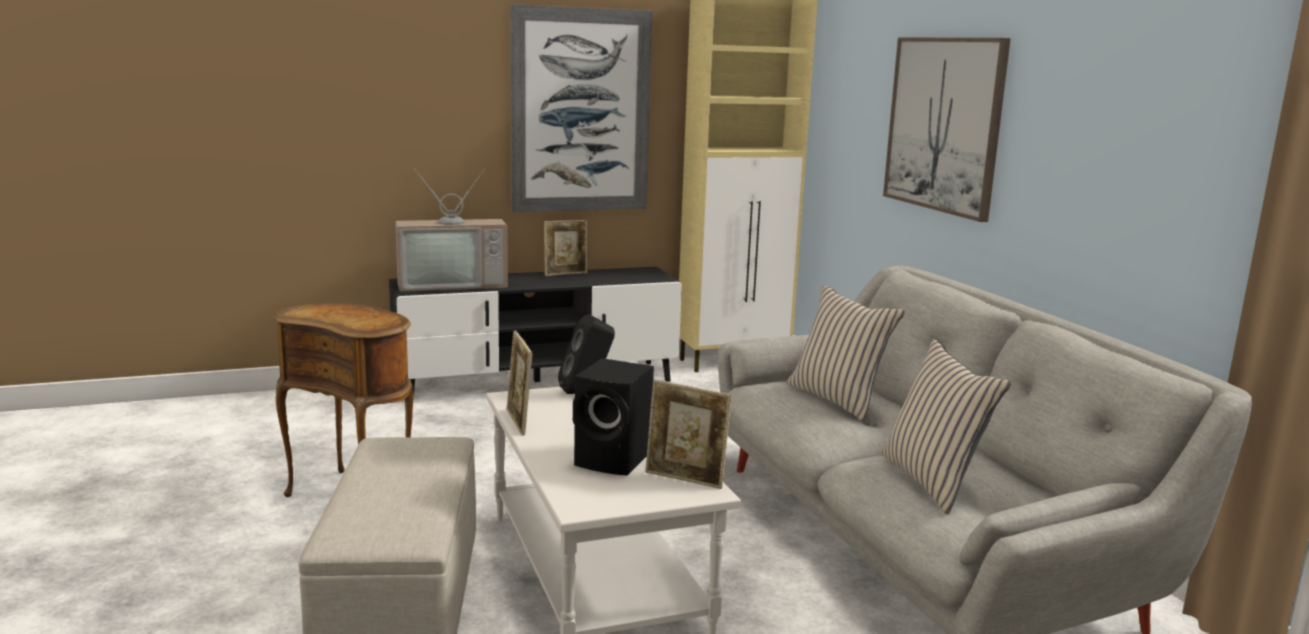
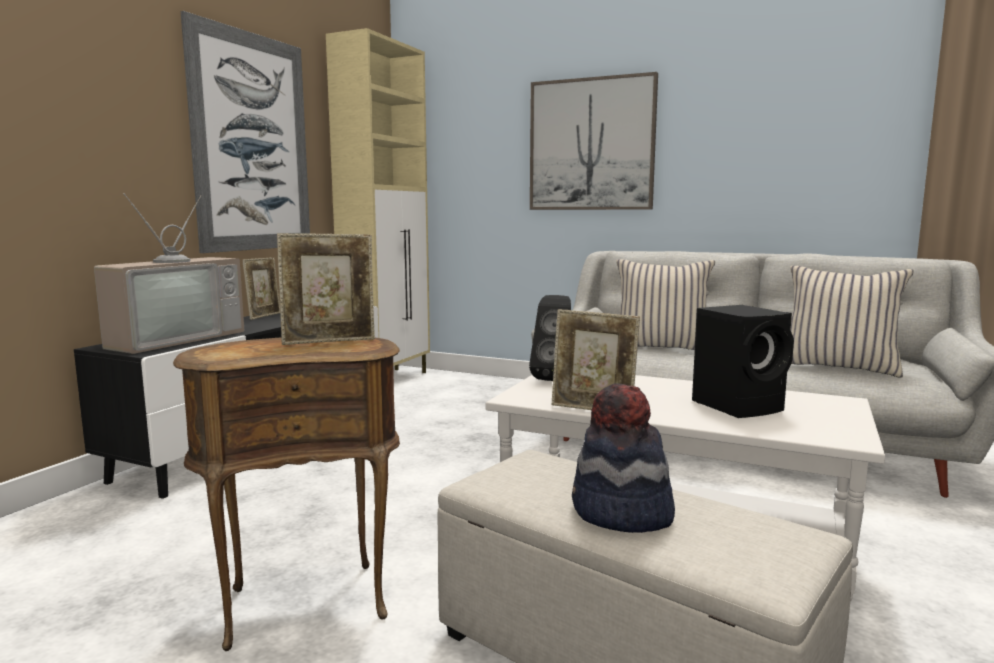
camera: 45 degrees left, 5 degrees down
picture frame [645,380,732,489] -> picture frame moved to [277,233,375,345]
none -> hat [572,383,675,533]

